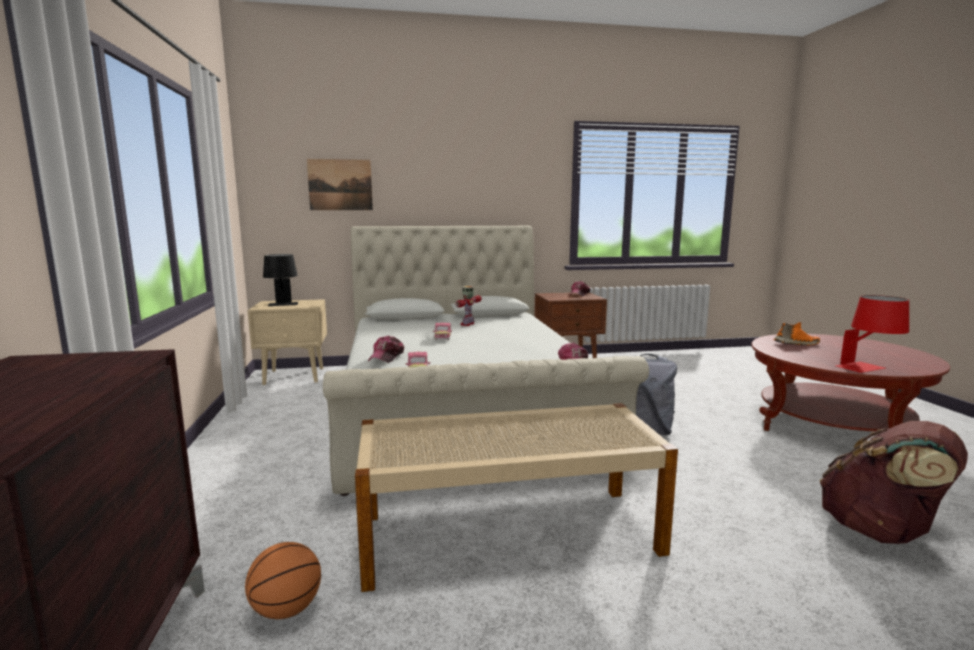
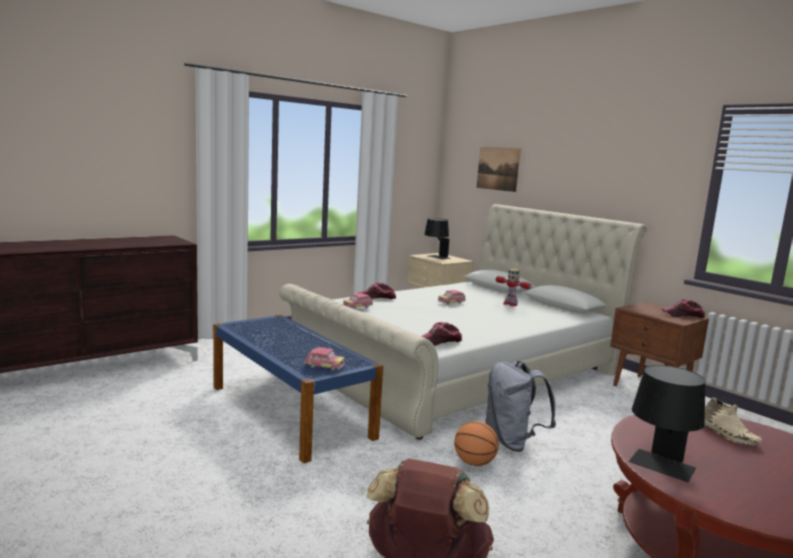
camera: 60 degrees right, 0 degrees up
basketball [245,542,321,619] -> basketball moved to [454,421,499,466]
beige bench [355,403,678,592] -> blue bench [213,315,383,464]
toy robot [456,286,482,326] -> toy robot turned 135 degrees counterclockwise [496,268,531,306]
orange shoe [773,322,820,345] -> beige shoe [704,397,762,445]
red table lamp [836,295,909,373] -> black table lamp [629,365,705,482]
none -> toy car [304,347,345,371]

